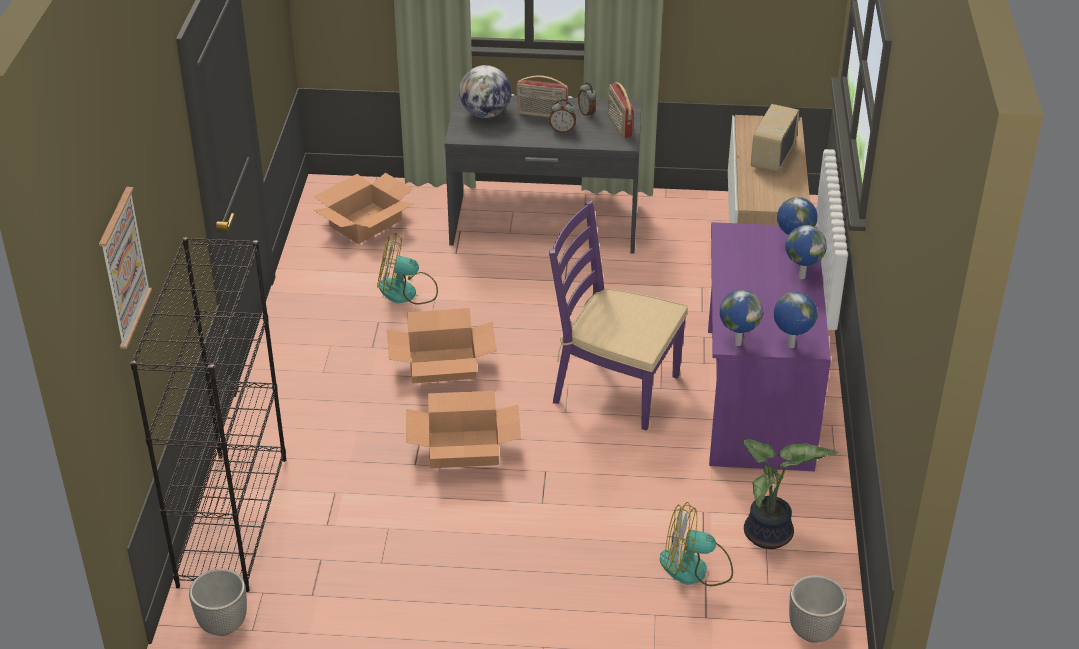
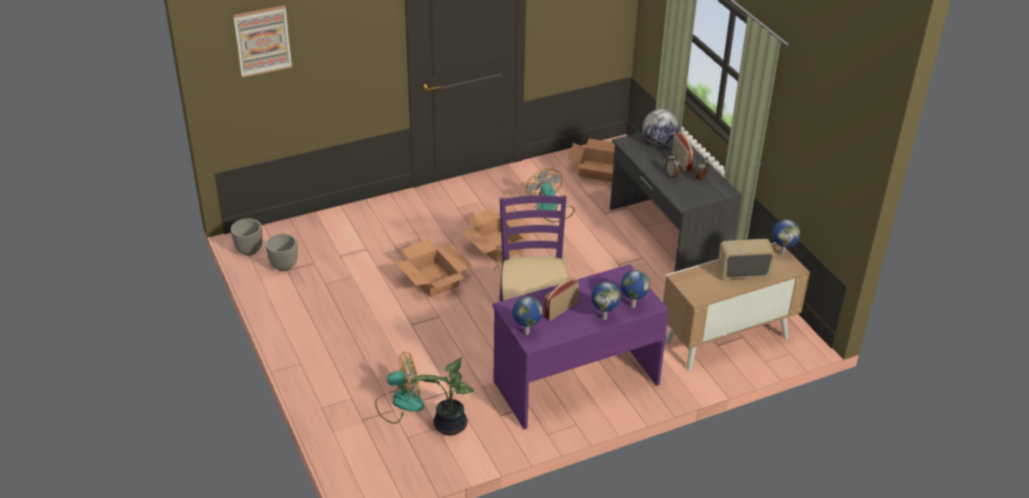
camera: 60 degrees right, 0 degrees up
black bookcase [130,237,286,592] -> none
radio [608,82,633,138] -> radio moved to [544,278,579,321]
fan [660,502,733,586] -> fan turned 105 degrees clockwise [375,352,424,424]
globe [720,290,763,346] -> globe moved to [772,220,800,256]
planter [789,575,847,643] -> planter moved to [266,234,298,271]

